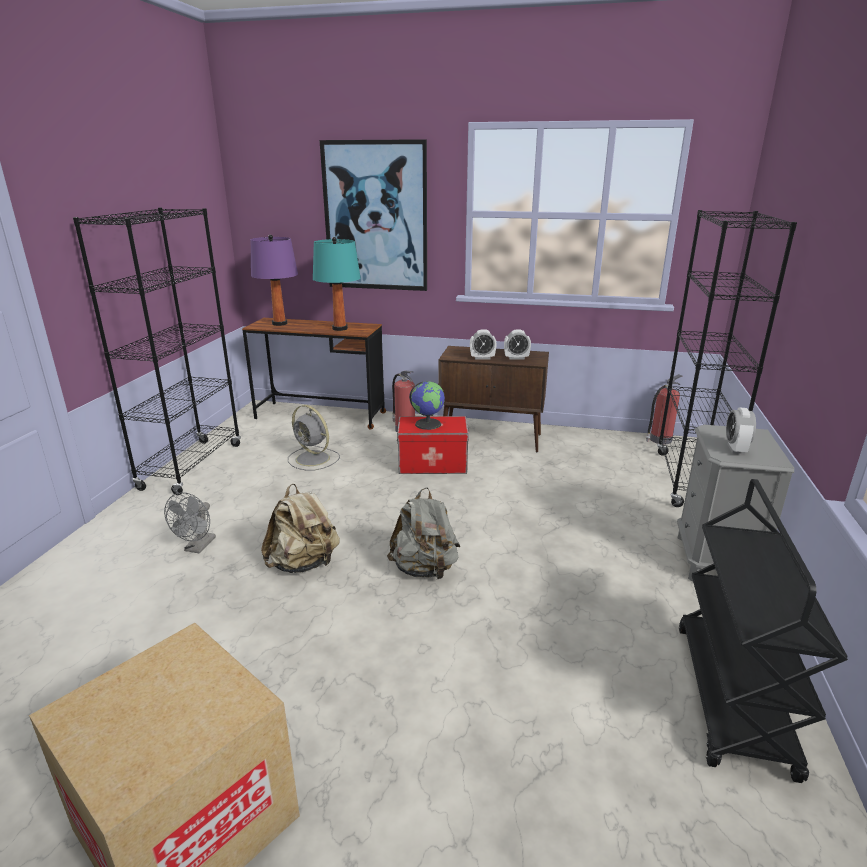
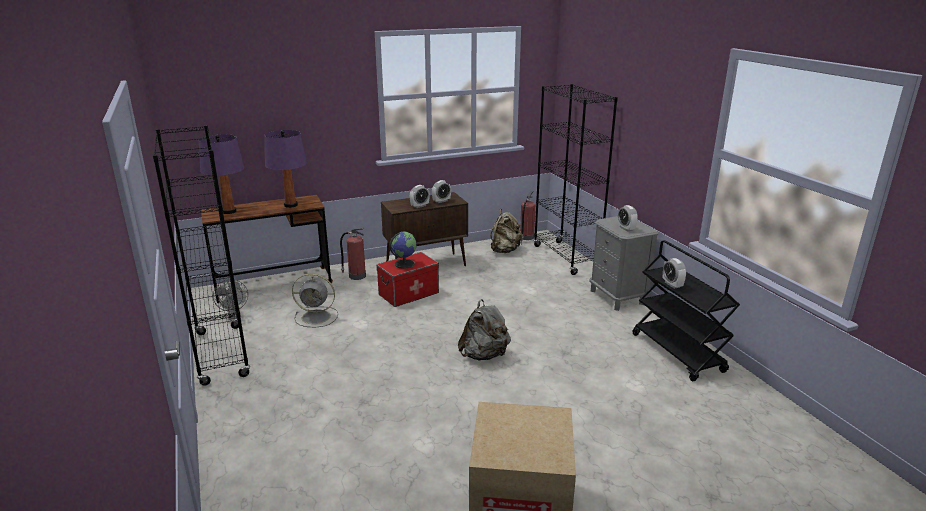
camera: 35 degrees left, 0 degrees up
grey fan [164,492,216,553] -> grey fan moved to [213,279,248,320]
beige backpack [261,484,340,573] -> beige backpack moved to [490,209,522,253]
turquoise table lamp [313,237,361,331] -> purple table lamp [265,130,307,208]
picture [319,139,427,291] -> none
none -> alarm clock [663,258,686,289]

